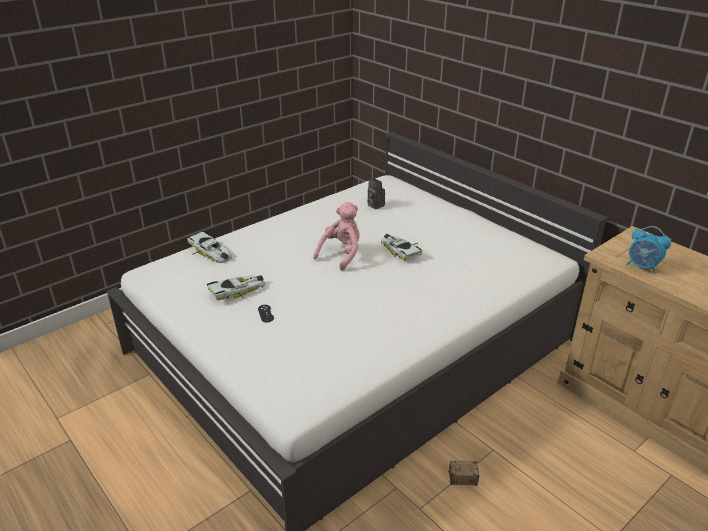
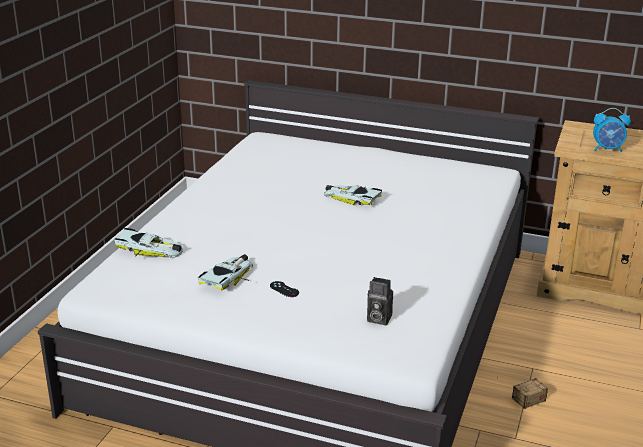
camera: 30 degrees left, 5 degrees down
pink plush toy [313,202,360,271] -> none
camera [367,179,385,209] -> camera moved to [367,277,393,325]

